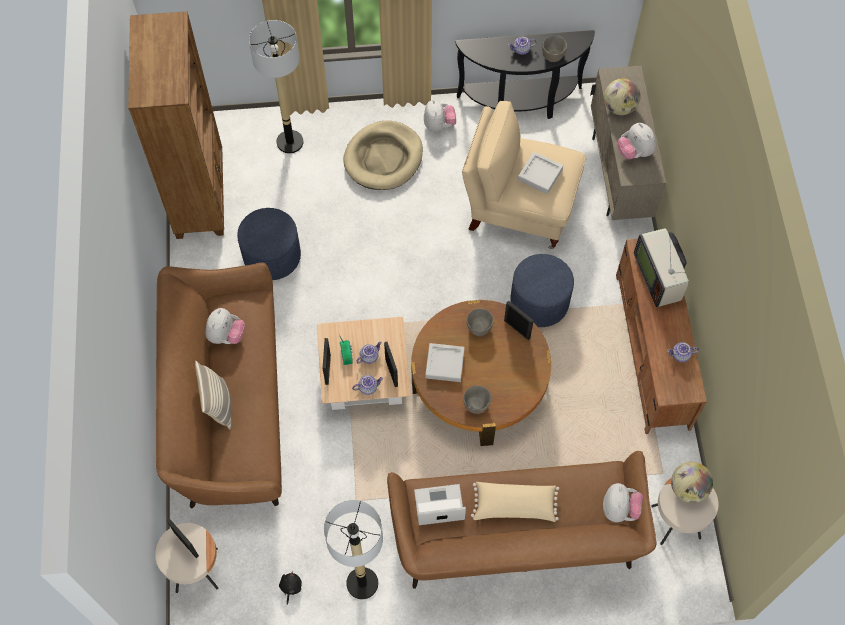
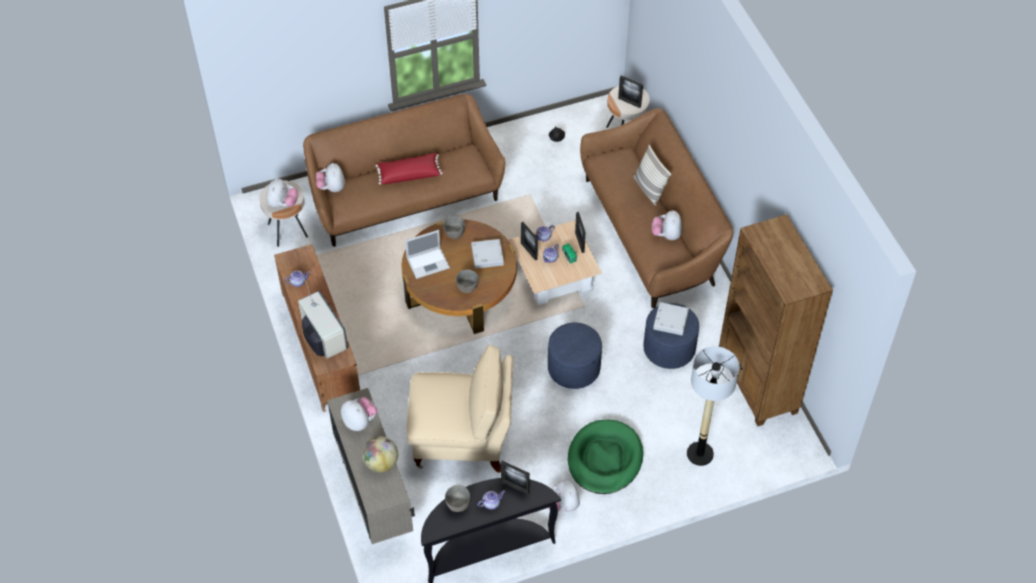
camera: 165 degrees right, 10 degrees down
floor lamp [324,500,383,599] -> none
beige dog bed [343,121,423,190] -> green dog bed [568,420,643,494]
laptop [414,484,466,525] -> laptop moved to [405,230,450,279]
beige pillow [471,482,559,522] -> red pillow [376,153,443,185]
picture frame [504,301,534,340] -> picture frame moved to [501,461,530,495]
blue ottoman [510,254,574,327] -> blue ottoman moved to [548,323,602,389]
grey tray [518,152,563,194] -> grey tray moved to [653,302,689,335]
globe [671,462,713,503] -> plush toy [267,178,298,208]

